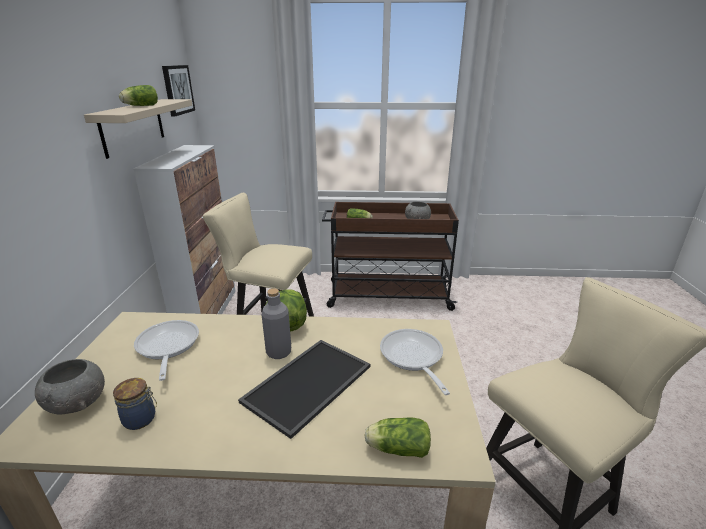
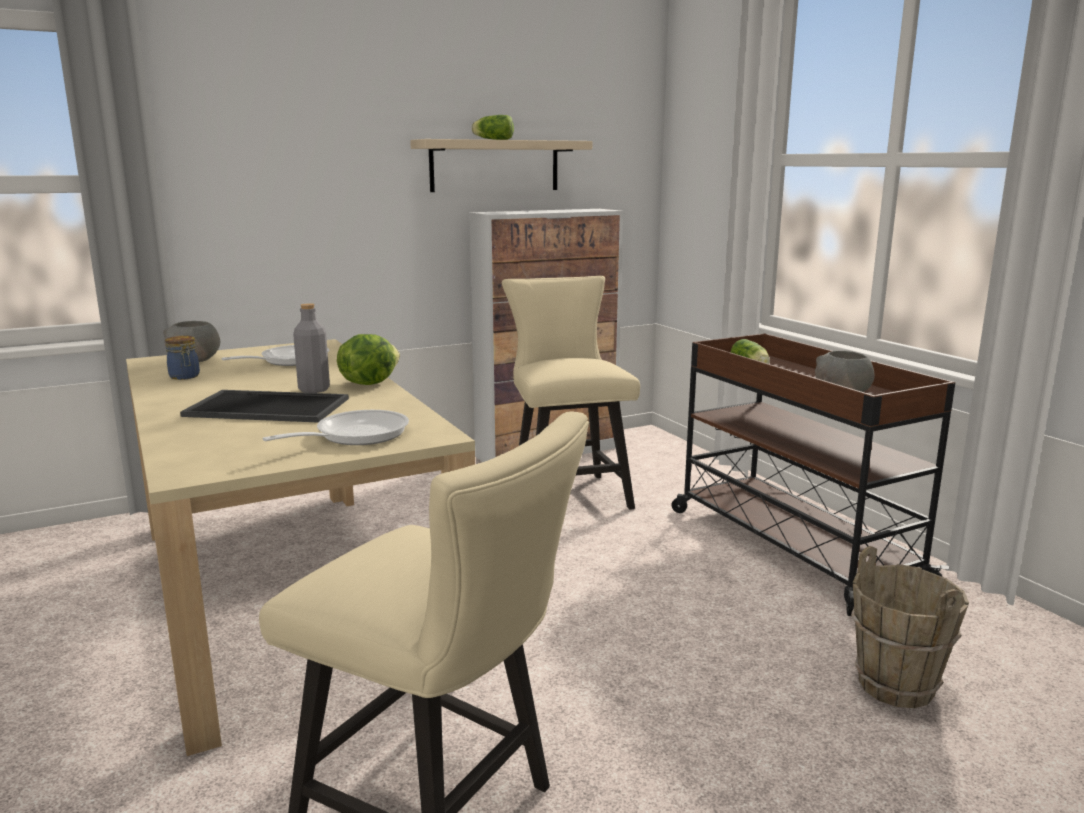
camera: 60 degrees right, 10 degrees down
picture [162,65,195,116] -> none
lettuce [365,418,431,458] -> none
none -> brown bucket [851,546,969,708]

